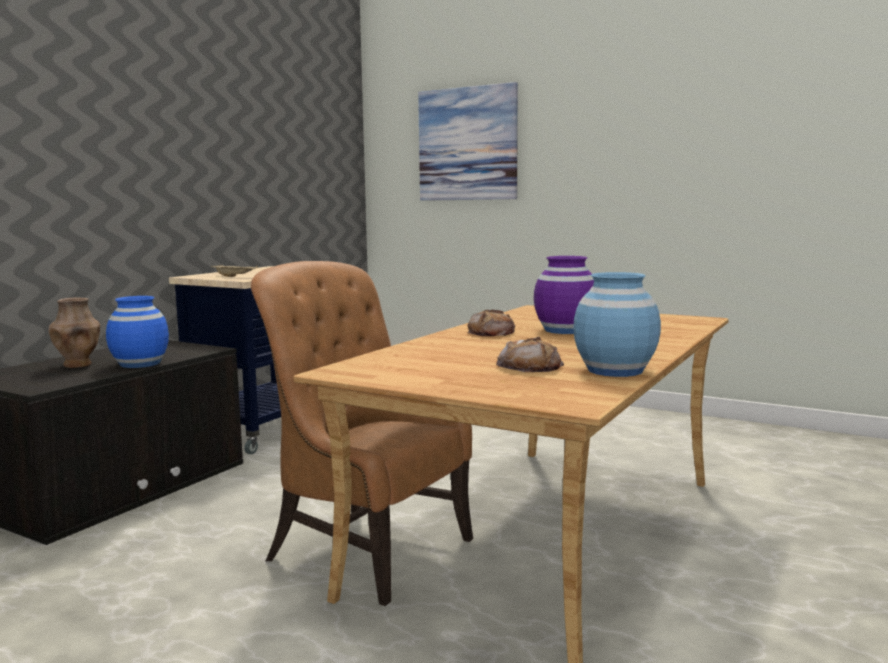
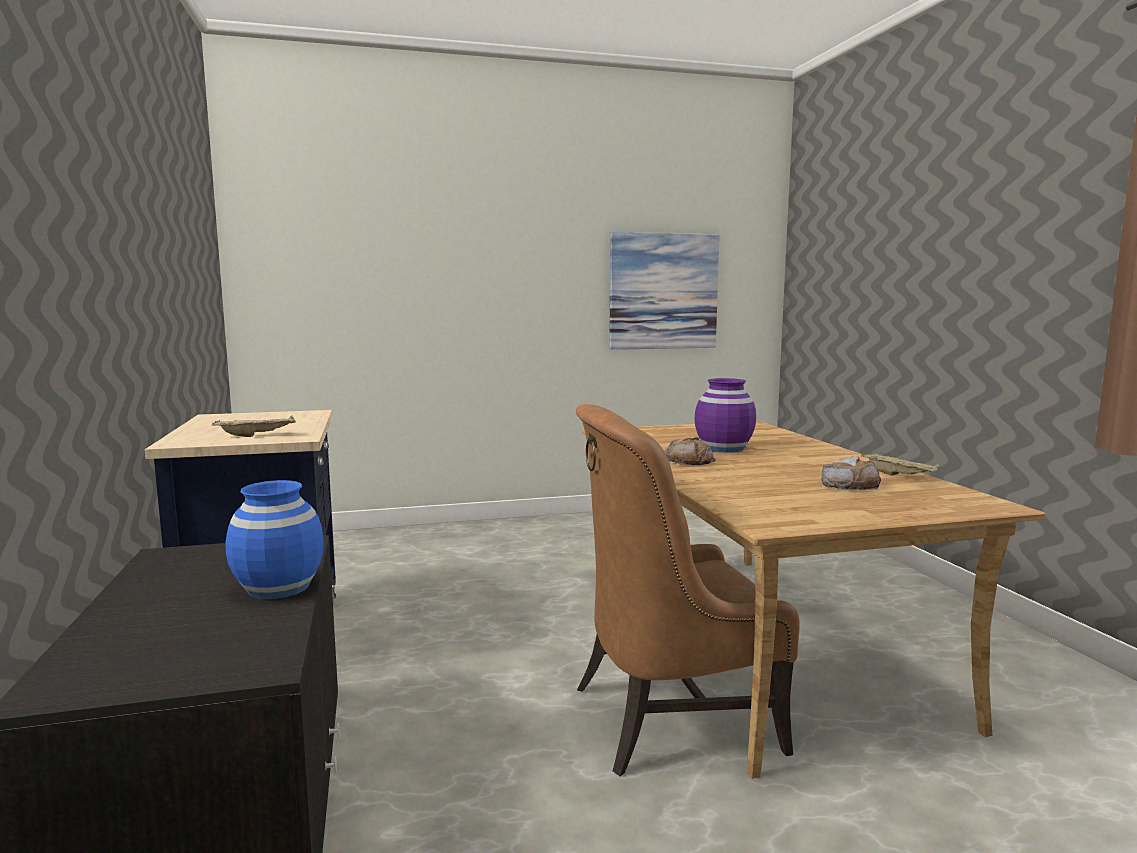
camera: 45 degrees left, 0 degrees up
brown vase [49,298,100,368] -> none
picture [418,82,518,201] -> picture moved to [609,232,720,350]
blue vase [573,272,661,377] -> beige tray [861,452,940,475]

